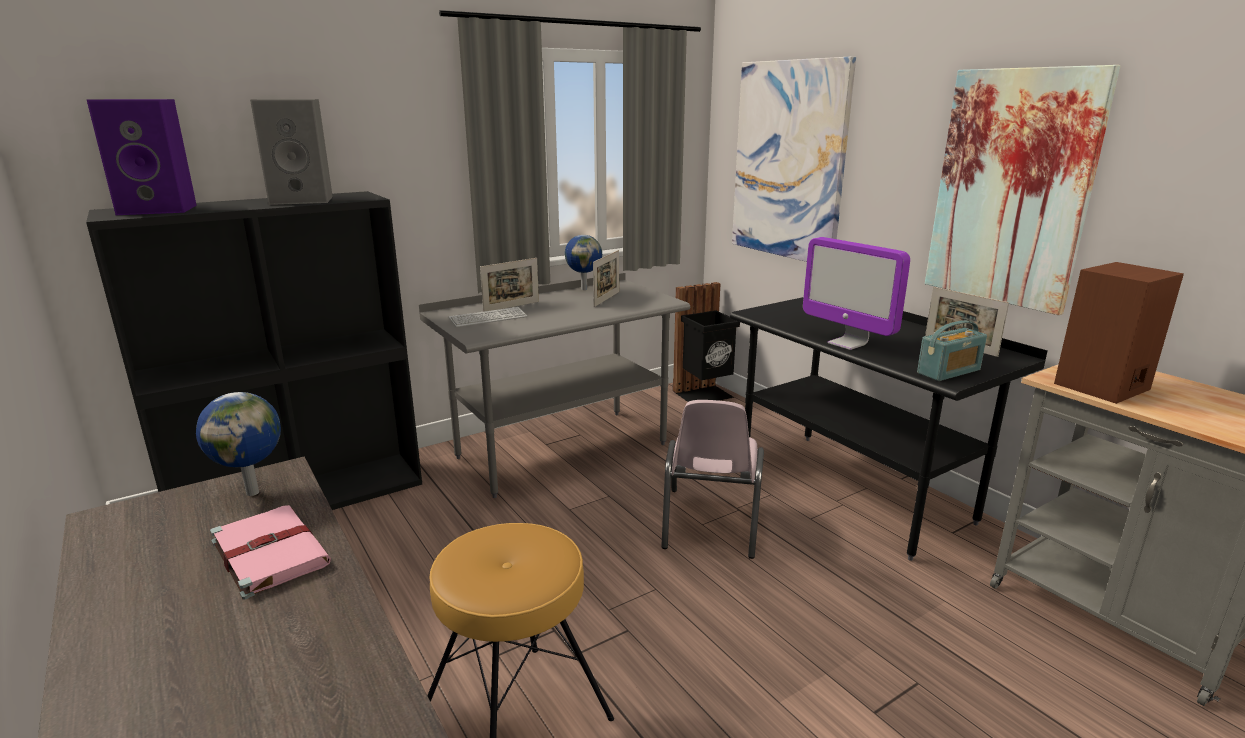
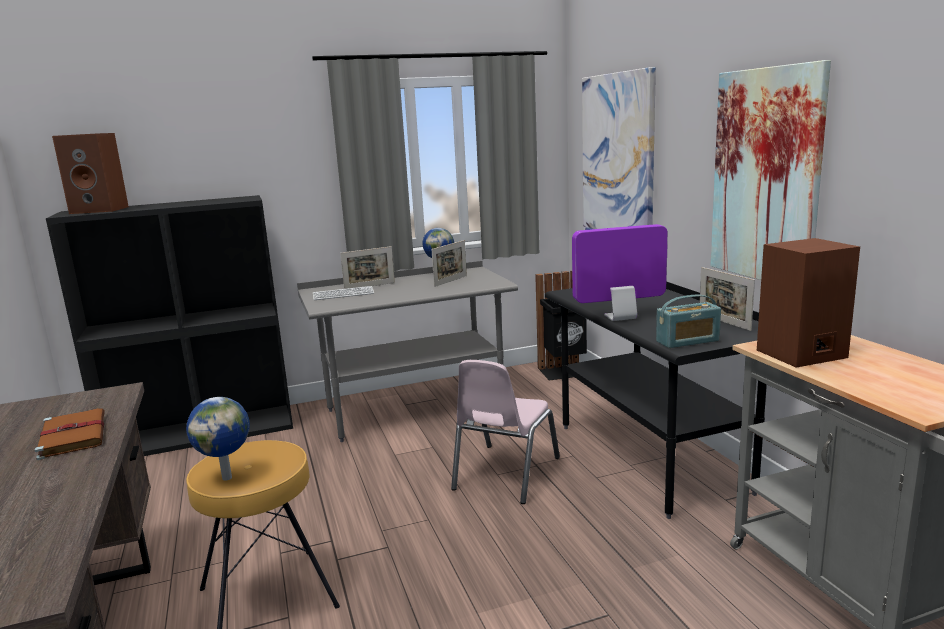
camera: 15 degrees right, 5 degrees down
purple speaker [87,99,197,215] -> brown speaker [52,133,129,214]
globe [196,392,281,496] -> globe moved to [186,397,250,481]
pink book [210,505,331,599] -> brown book [35,408,105,460]
grey speaker [250,99,333,205] -> none
monitor [803,237,910,350] -> monitor turned 105 degrees clockwise [572,224,668,321]

